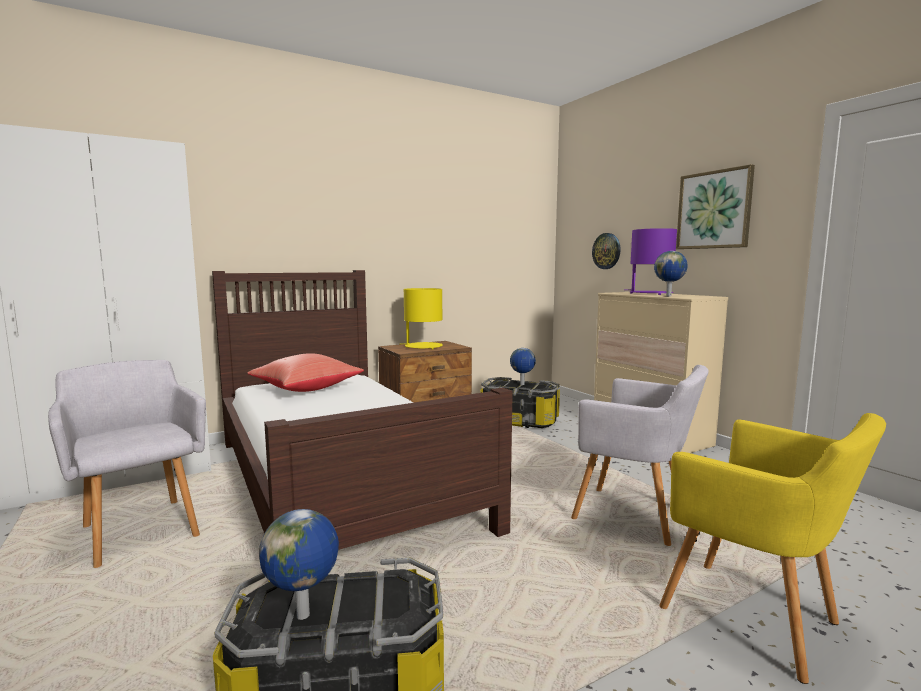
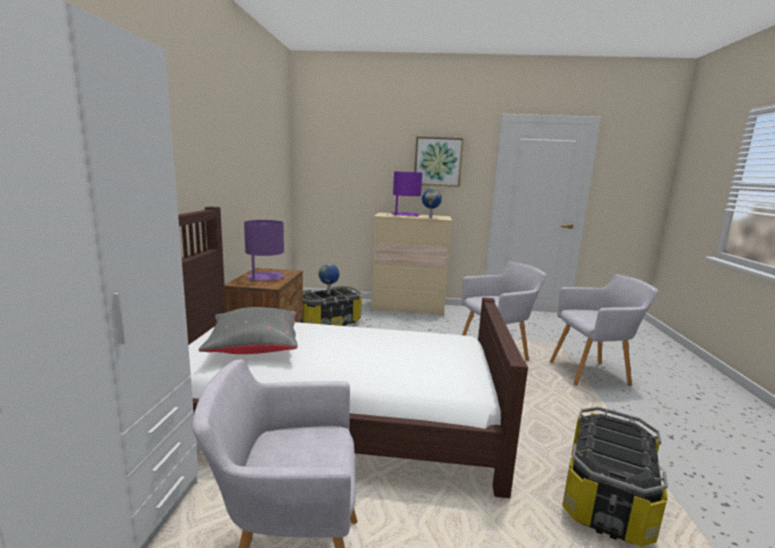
camera: 55 degrees left, 5 degrees up
red pillow [248,353,364,392] -> grey pillow [198,307,298,354]
globe [259,509,339,620] -> none
yellow table lamp [404,288,443,349] -> purple table lamp [244,220,285,281]
wall clock [592,233,621,269] -> none
yellow armchair [659,413,886,684] -> grey armchair [550,274,658,386]

